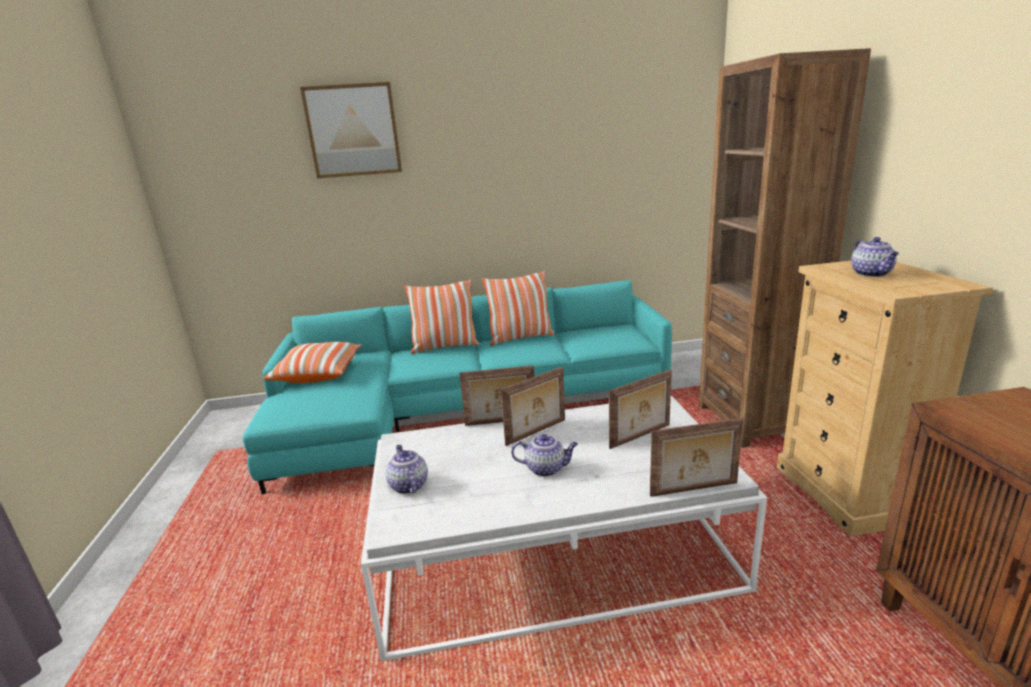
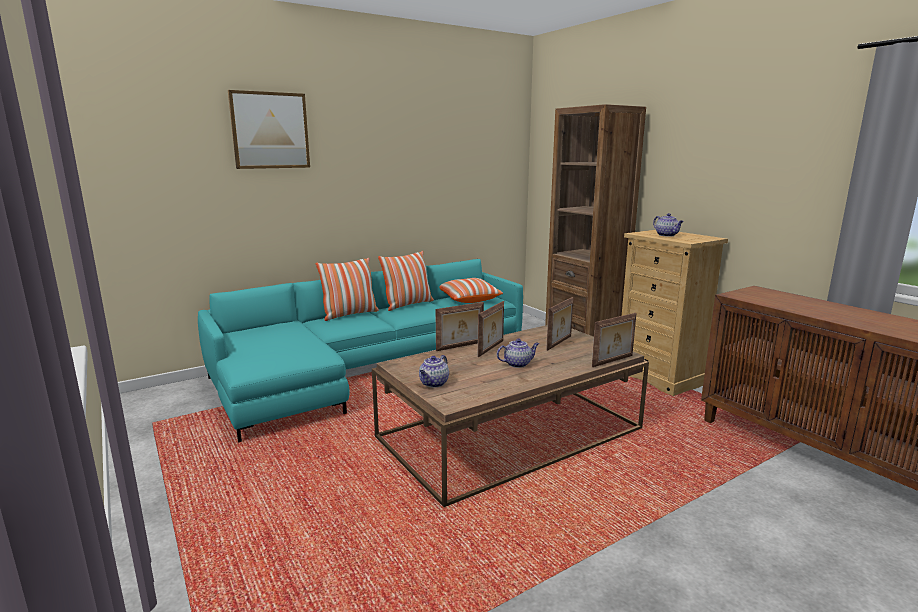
camera: 25 degrees left, 5 degrees down
pillow [263,342,362,383] -> pillow moved to [439,278,503,303]
white coffee table [361,396,767,661] -> brown coffee table [372,325,649,507]
teapot [386,445,428,494] -> teapot turned 105 degrees counterclockwise [419,355,449,387]

